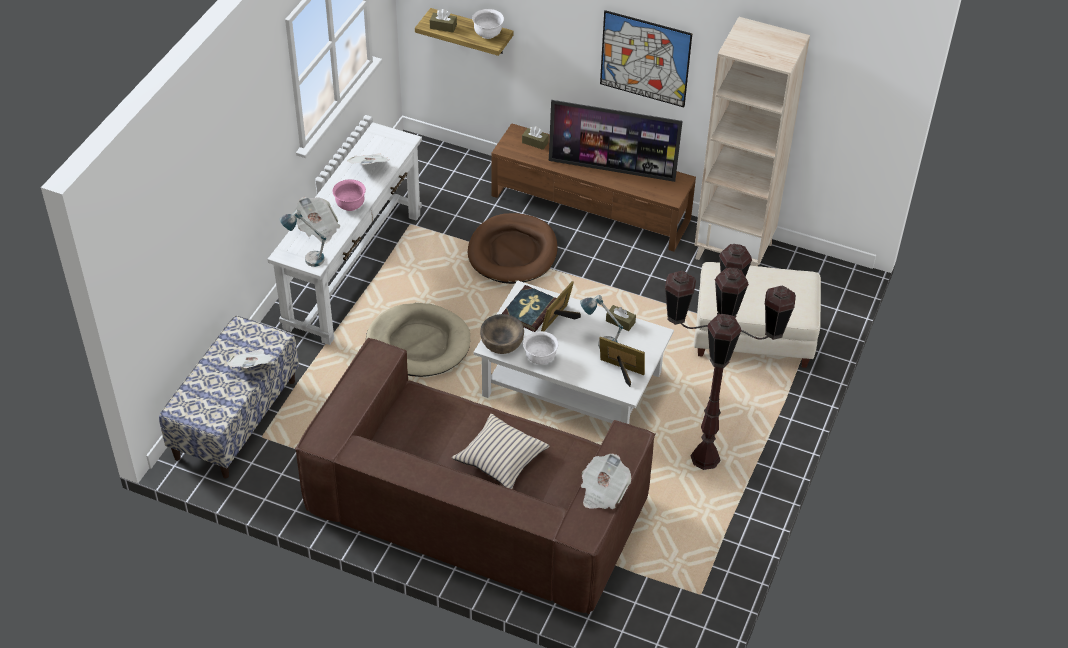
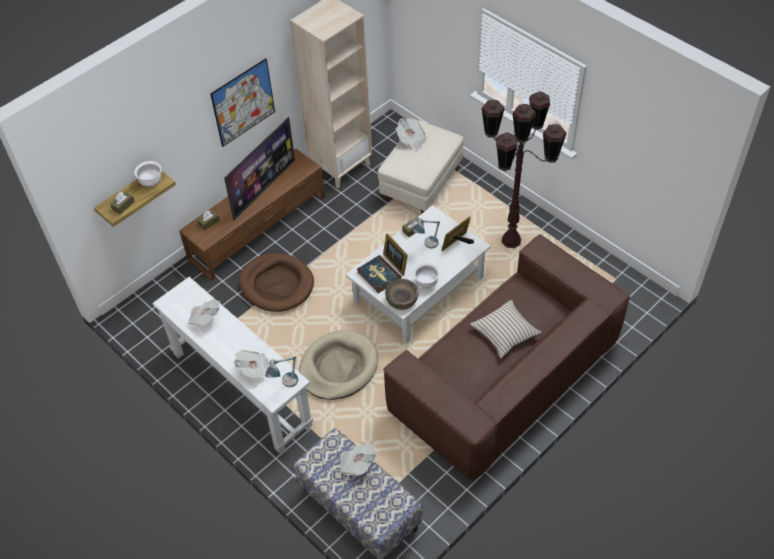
camera: 65 degrees left, 5 degrees up
pink bowl [332,179,366,211] -> none
newspaper [581,454,631,509] -> newspaper moved to [396,118,427,150]

